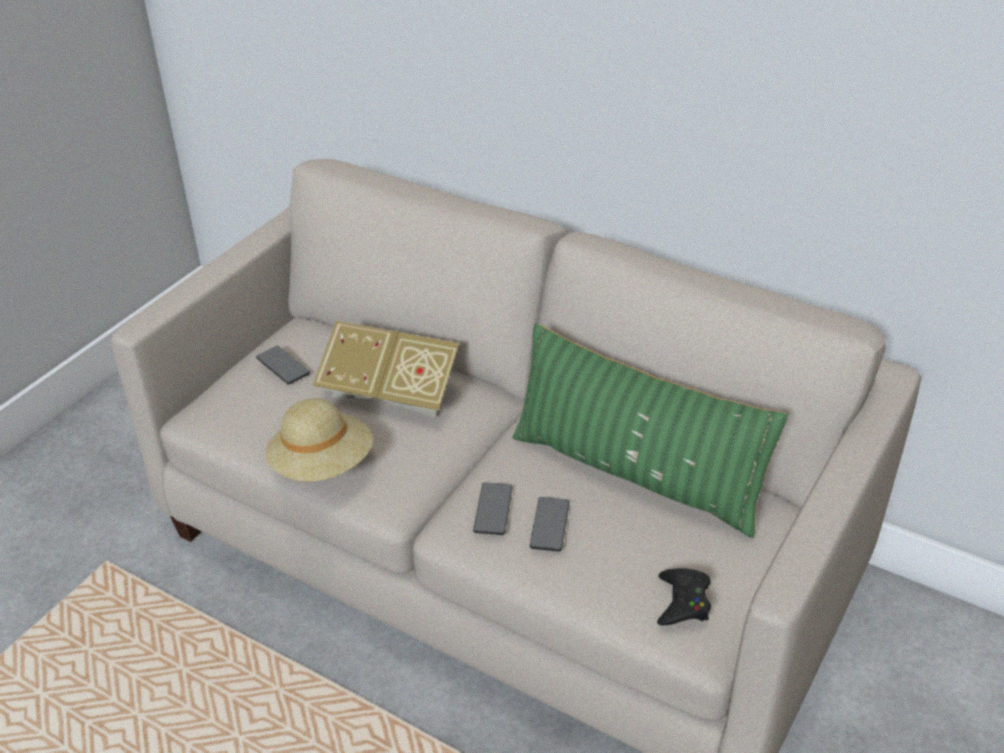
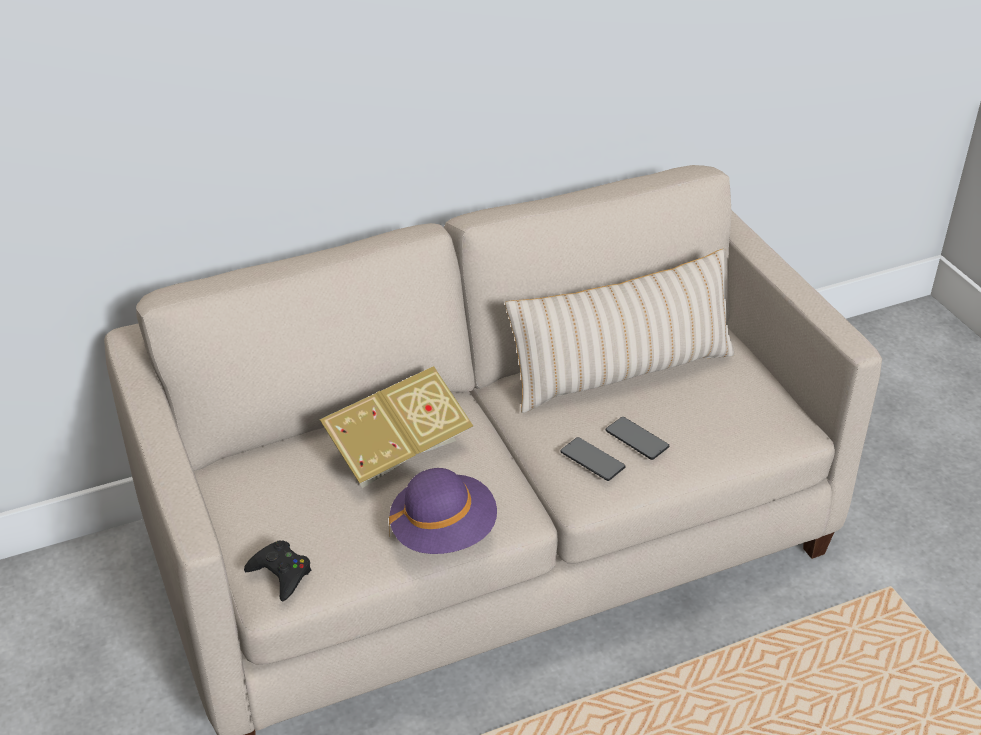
camera: 55 degrees left, 0 degrees up
phone [256,346,310,384] -> none
beige hat [265,398,373,482] -> purple hat [389,468,497,554]
green pillow [512,323,788,538] -> beige pillow [505,249,735,413]
black game controller [657,568,711,625] -> black game controller moved to [244,540,311,601]

